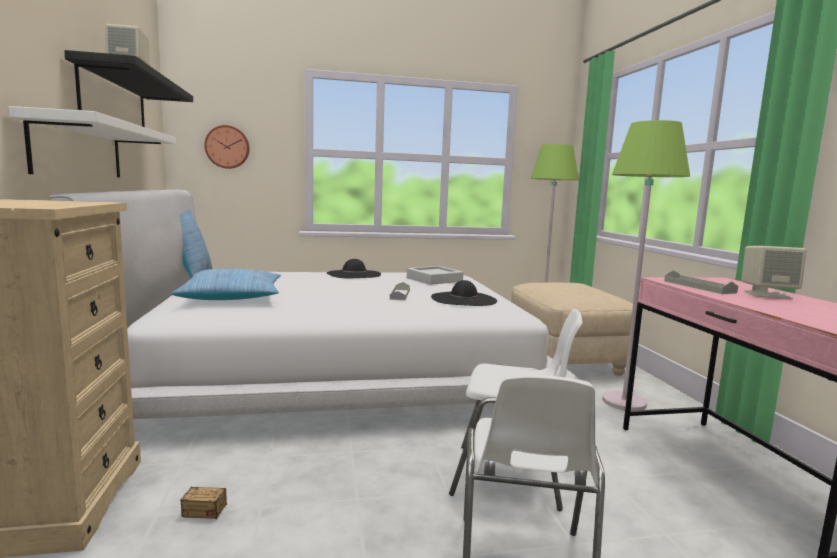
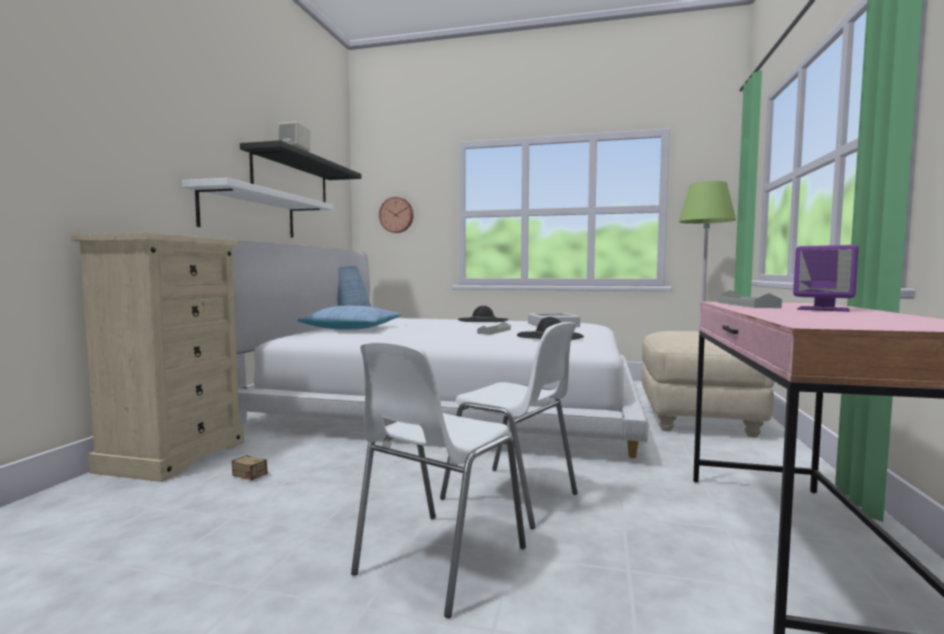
camera: 25 degrees right, 5 degrees down
green floor lamp [602,120,690,411] -> none
beige speaker [741,246,806,299] -> purple speaker [793,245,859,312]

